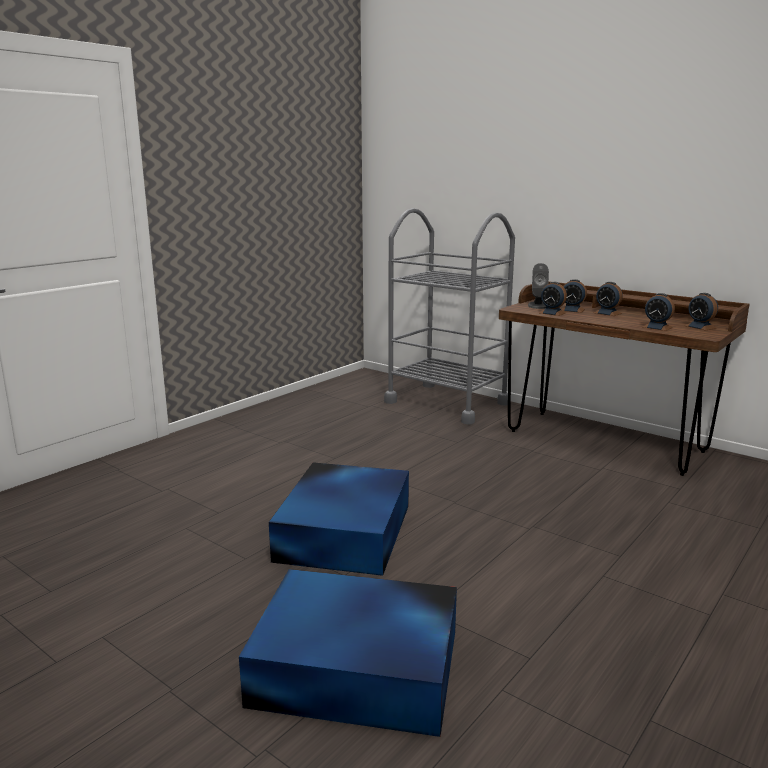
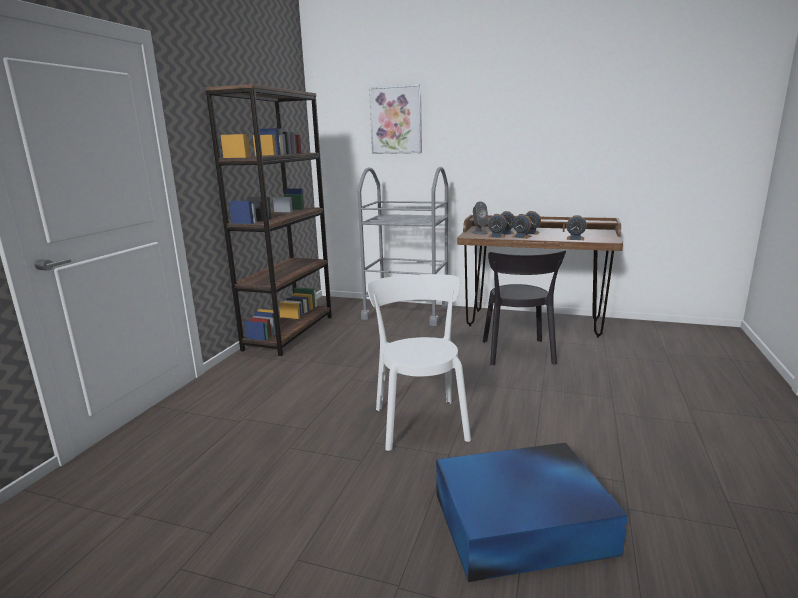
camera: 20 degrees left, 0 degrees up
blue storage box [269,462,409,576] -> white chair [367,274,471,451]
alarm clock [684,293,718,331] -> alarm clock moved to [512,214,532,239]
none -> brown bookcase [205,84,332,356]
none -> picture [369,84,422,154]
none -> black chair [483,250,566,366]

